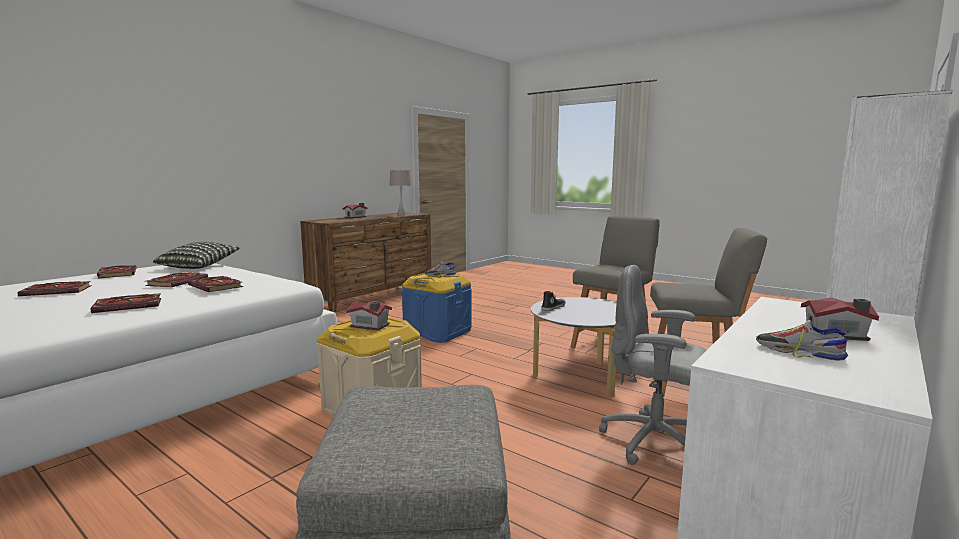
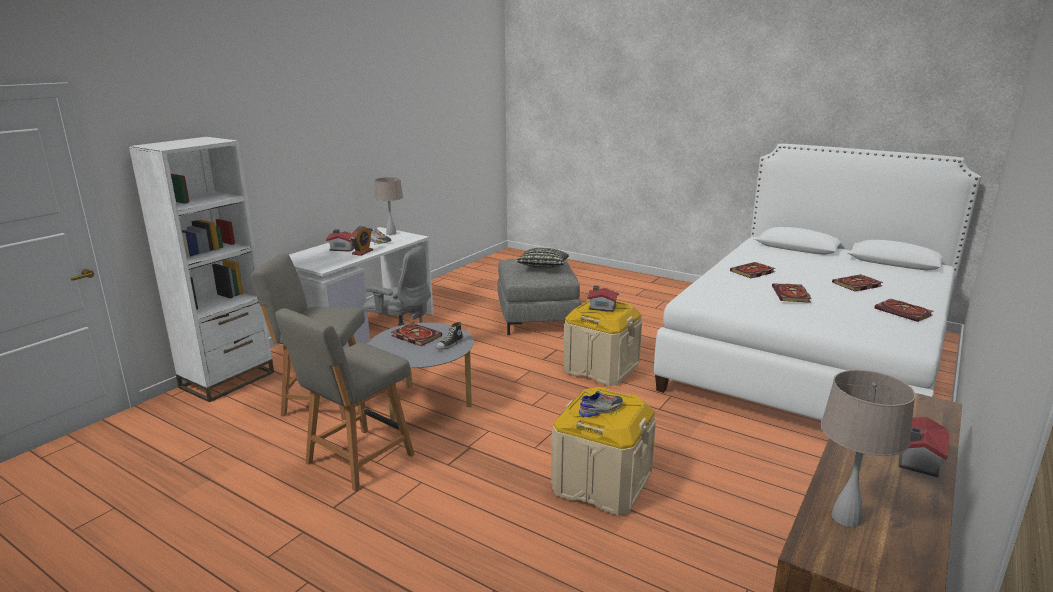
camera: 175 degrees right, 10 degrees up
pillow [153,242,240,269] -> pillow moved to [516,248,569,269]
book [188,276,243,292] -> book moved to [391,323,442,346]
blue storage box [402,273,472,343] -> beige storage box [551,387,656,515]
none -> alarm clock [350,226,373,256]
none -> beige table lamp [374,177,403,235]

